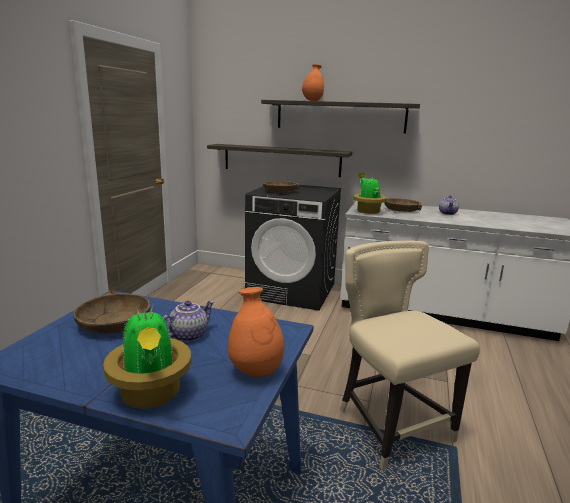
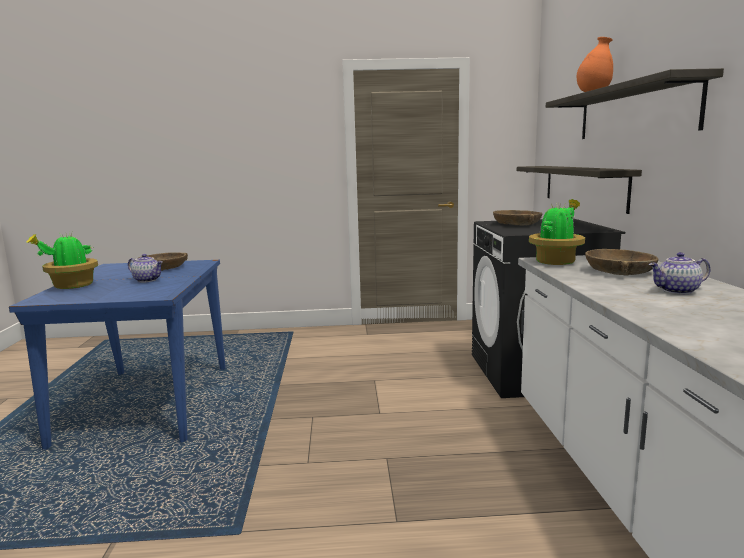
camera: 70 degrees right, 5 degrees down
orange vase [228,287,285,377] -> none
beige chair [340,241,480,470] -> none

